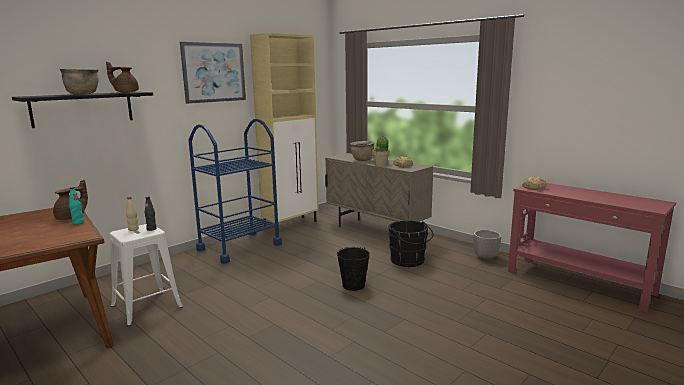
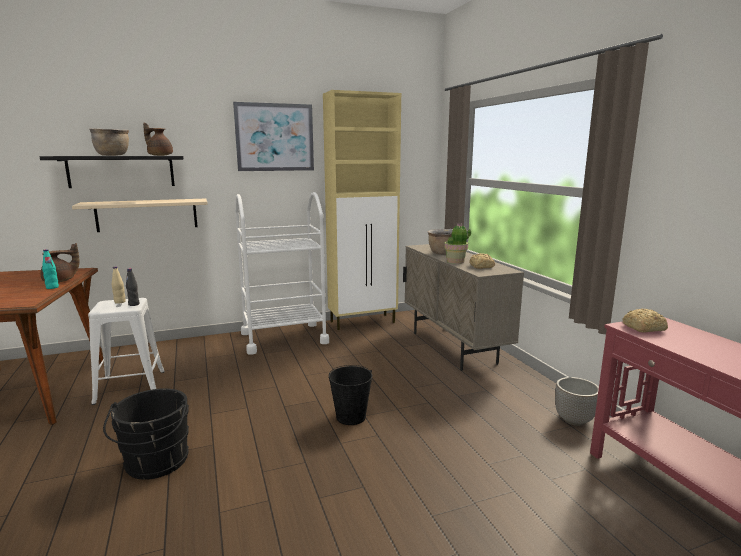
camera: 25 degrees right, 0 degrees up
blue cart [188,119,282,264] -> white cart [235,192,329,355]
black bucket [388,221,433,267] -> black bucket moved to [103,388,189,480]
none -> beige shelf [72,198,208,232]

